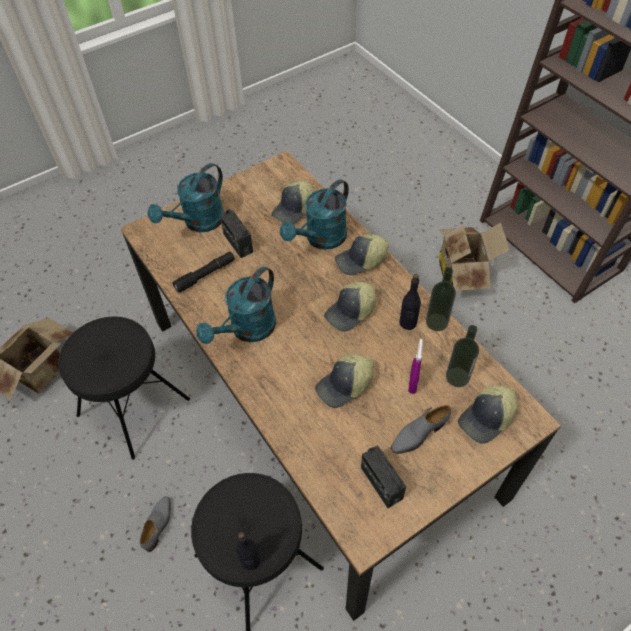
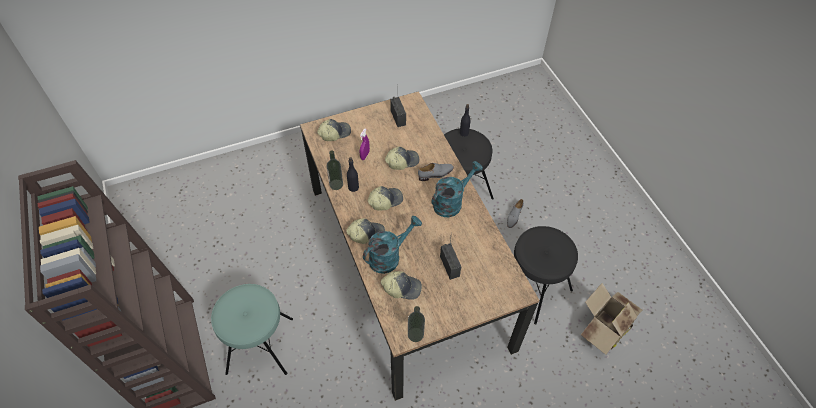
camera: 170 degrees left, 0 degrees up
turquoise watering can [148,163,224,232] -> none
black flashlight [173,252,235,293] -> none
cap [271,181,314,224] -> cap turned 45 degrees clockwise [381,271,422,300]
grey shoe [391,405,451,454] -> grey shoe moved to [418,163,454,181]
cardboard box [439,223,510,291] -> turquoise stool [211,284,293,375]
bottle [446,325,479,387] -> bottle moved to [408,306,425,342]

